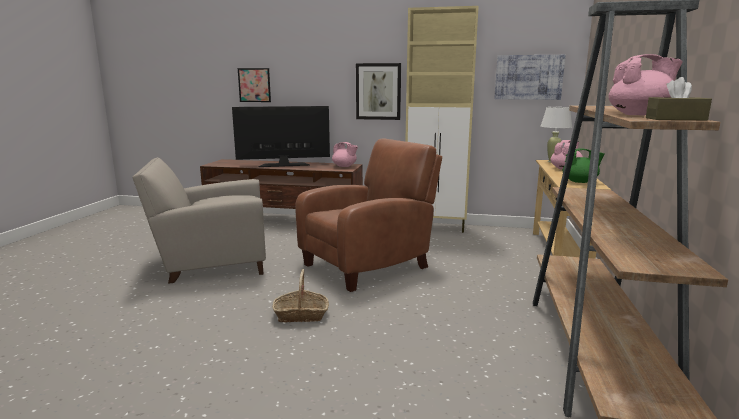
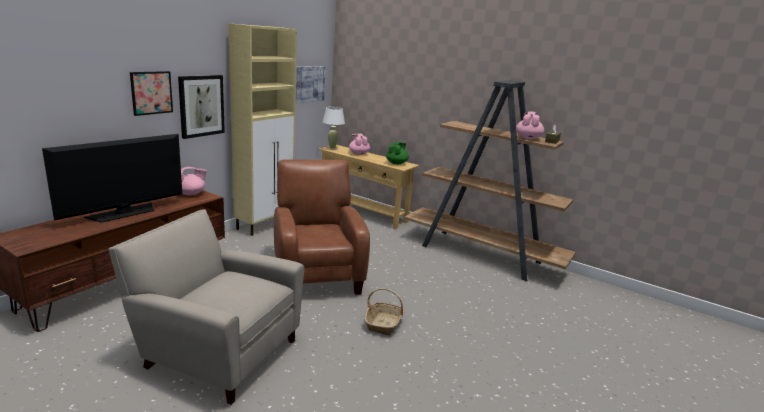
camera: 70 degrees left, 5 degrees up
beige armchair [132,157,266,284] -> beige armchair turned 105 degrees clockwise [108,209,304,405]
television [232,106,330,167] -> television turned 150 degrees counterclockwise [42,134,182,223]
picture [238,68,271,102] -> picture moved to [130,71,173,116]

